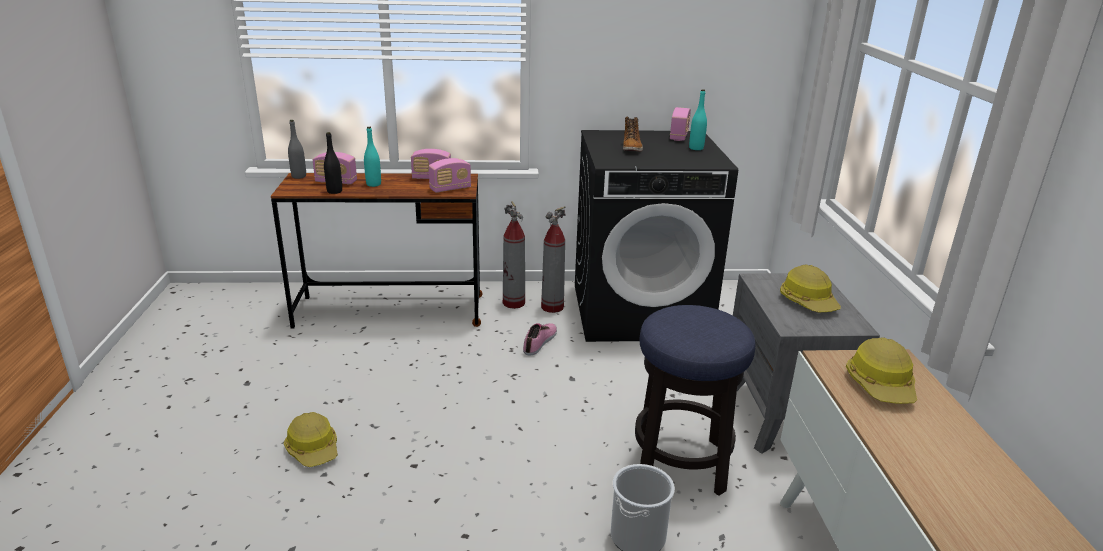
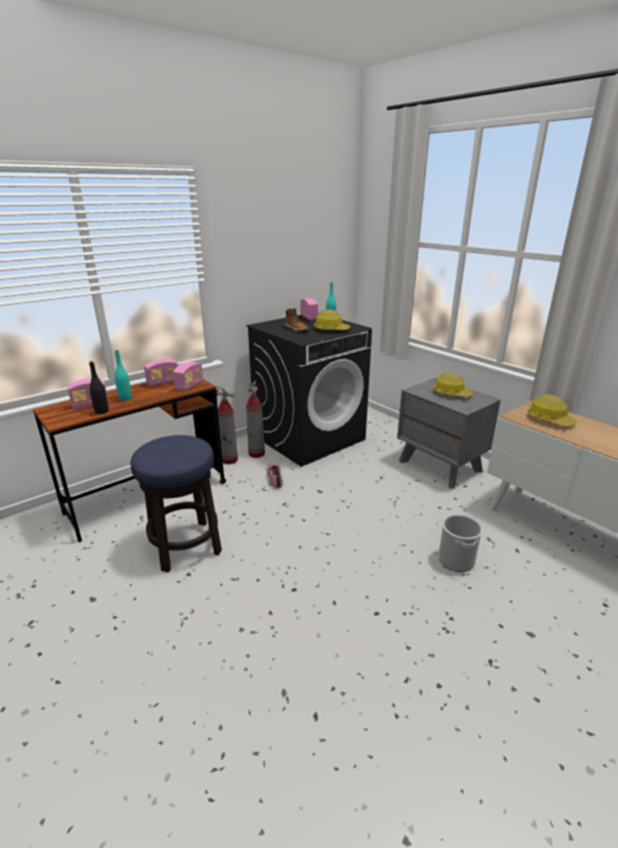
camera: 35 degrees left, 0 degrees up
hard hat [284,412,338,467] -> hard hat moved to [314,309,351,330]
grey bottle [288,120,306,179] -> none
stool [635,305,755,496] -> stool moved to [131,435,222,573]

